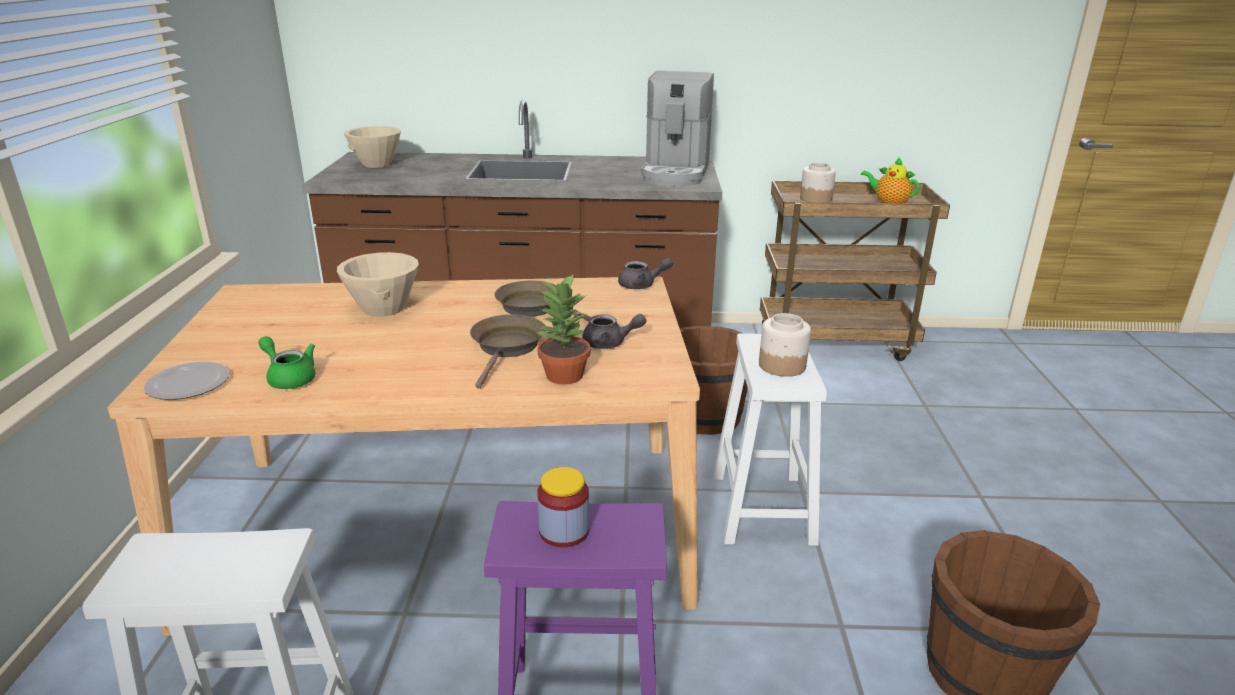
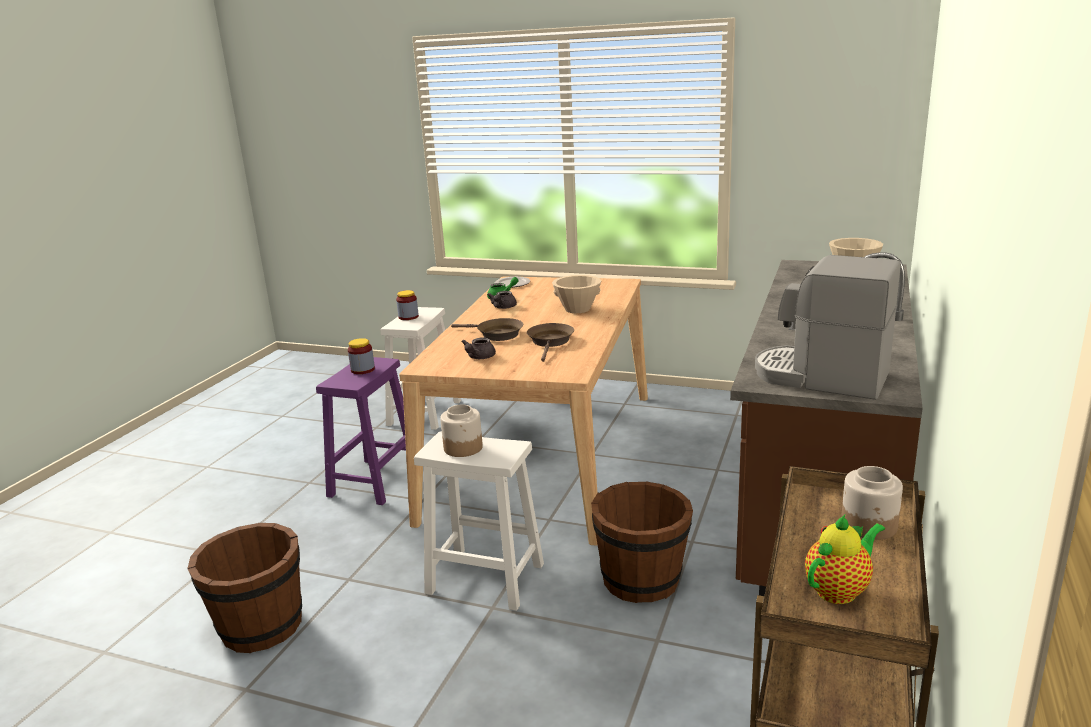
camera: 110 degrees right, 5 degrees down
brown frying pan [494,281,591,321] -> brown frying pan turned 45 degrees counterclockwise [527,323,574,362]
potted plant [535,273,591,384] -> none
grey teapot [618,258,673,289] -> grey teapot moved to [487,291,517,309]
none -> jar [396,290,419,320]

